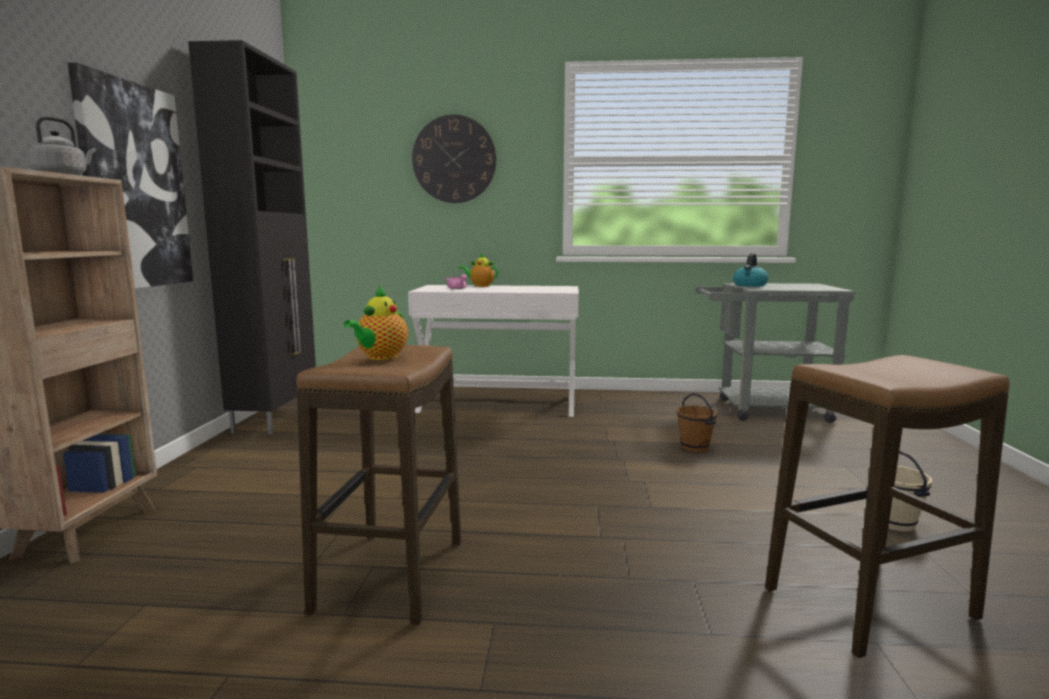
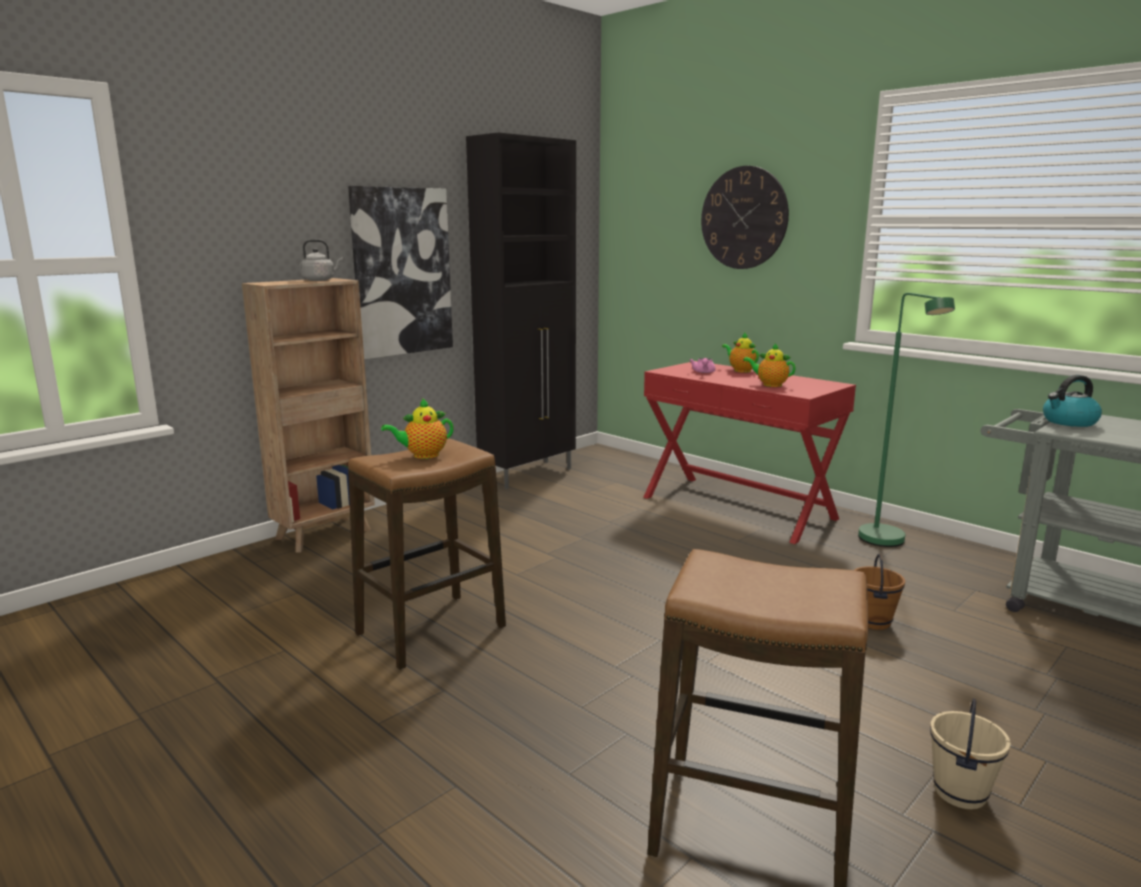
camera: 40 degrees right, 5 degrees up
white console table [408,285,579,417] -> red console table [643,361,856,544]
none -> teapot [743,343,796,387]
none -> green floor lamp [858,293,955,547]

